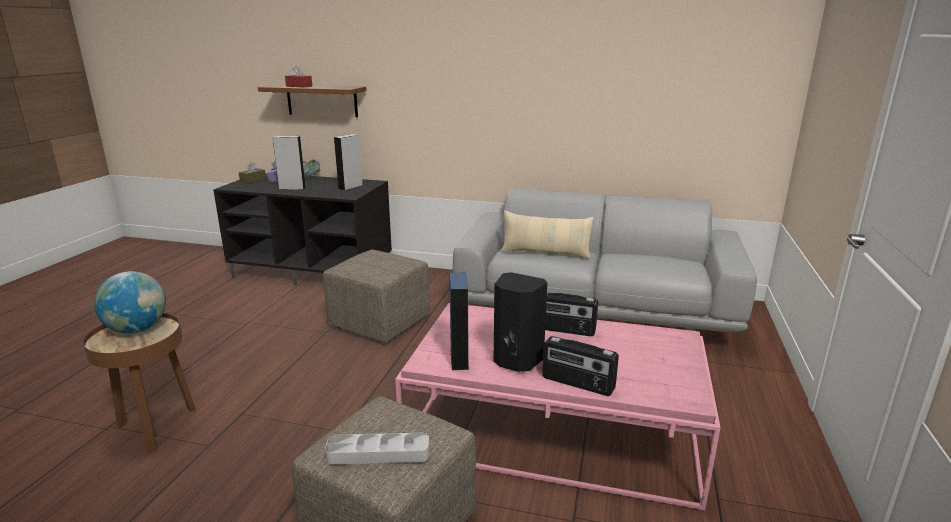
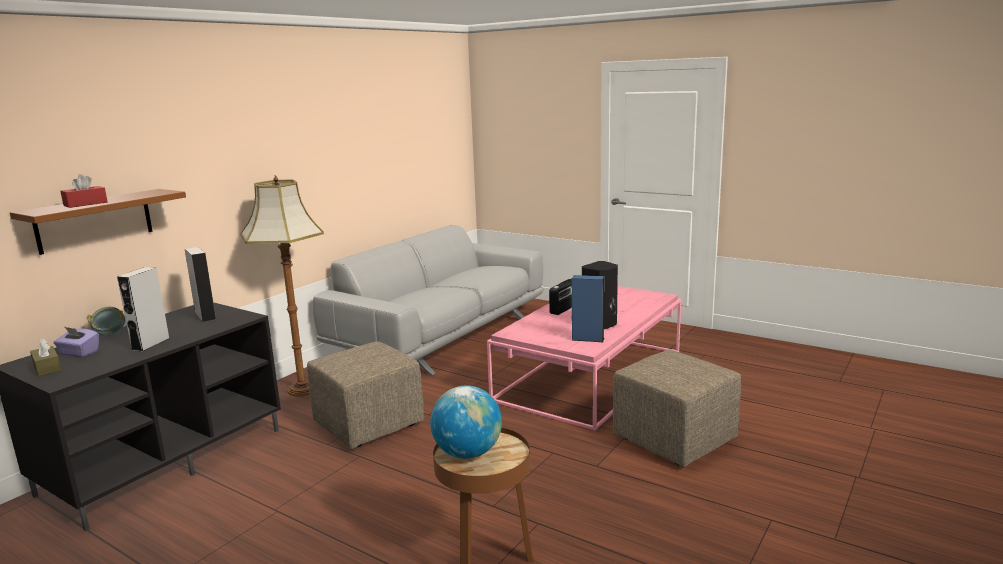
camera: 70 degrees left, 5 degrees down
grey tray [325,433,429,464] -> none
beige pillow [501,210,594,259] -> none
radio [542,336,619,396] -> none
none -> floor lamp [241,175,324,396]

